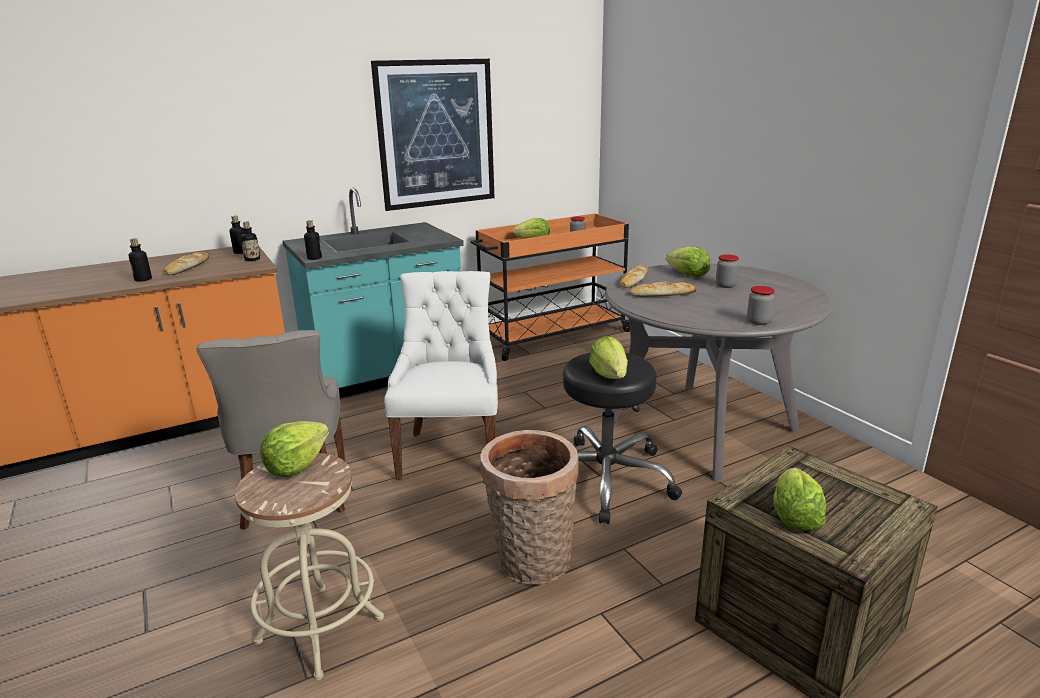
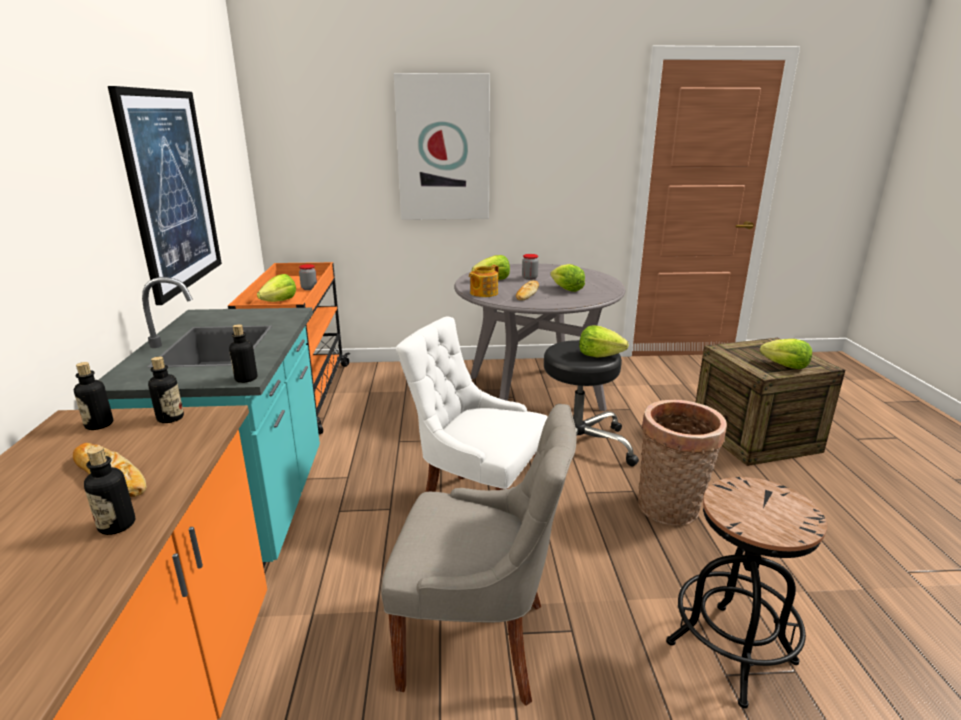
camera: 65 degrees left, 0 degrees up
beige stool [235,453,384,680] -> black stool [666,477,827,708]
lettuce [260,421,329,477] -> lettuce moved to [551,264,585,292]
bread [620,265,648,288] -> teapot [469,265,499,297]
jar [747,286,775,325] -> none
none -> picture [394,73,490,220]

